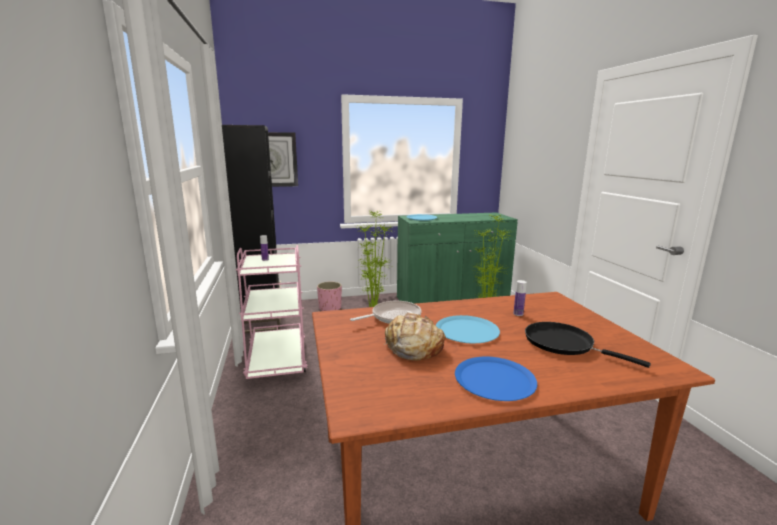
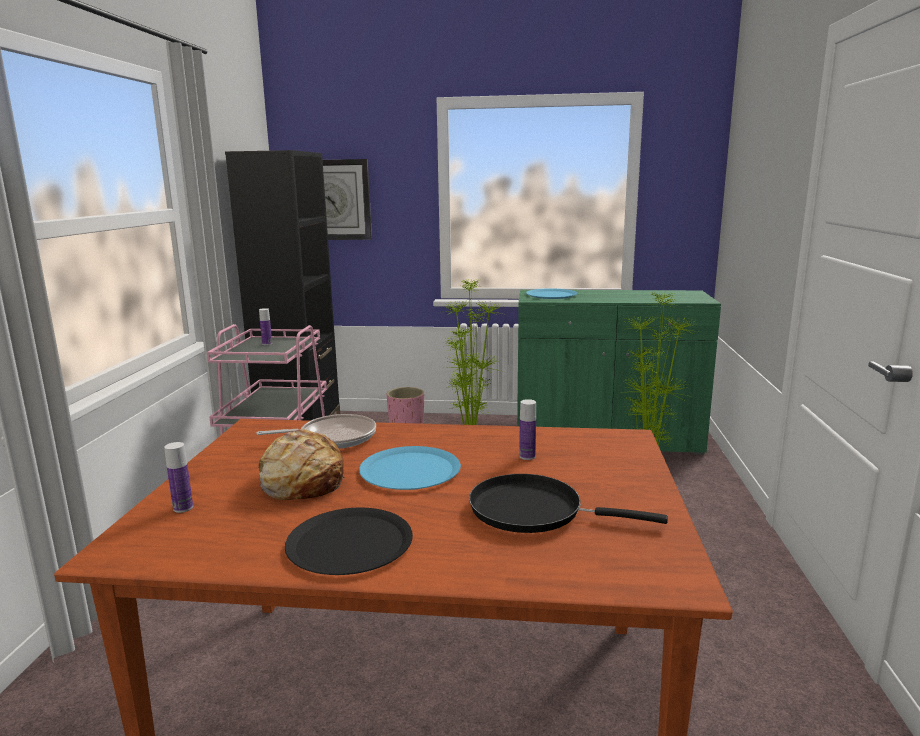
camera: 20 degrees right, 0 degrees up
blue plate [455,357,537,401] -> black plate [285,508,413,575]
black frying pan [525,322,651,368] -> black frying pan turned 45 degrees counterclockwise [469,474,668,533]
none -> bottle [164,442,193,513]

